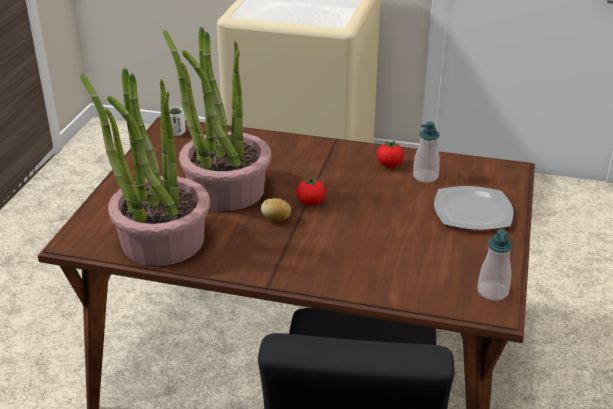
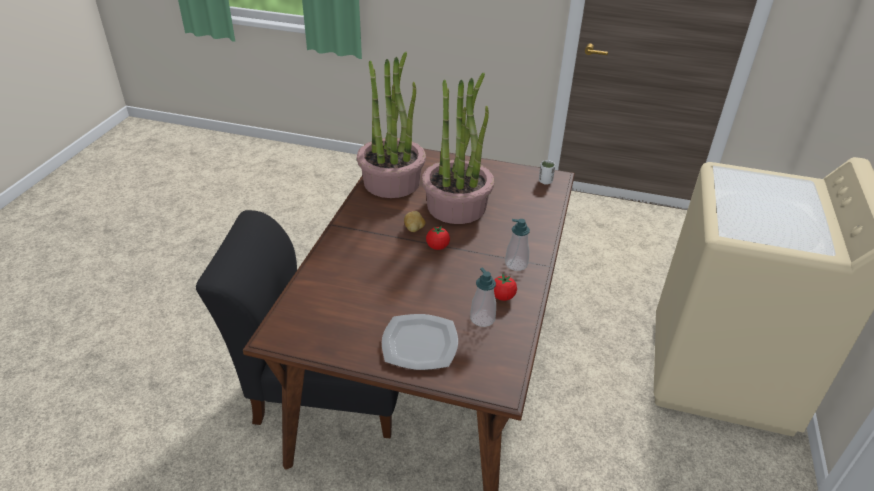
camera: 90 degrees right, 5 degrees up
soap dispenser [477,229,513,301] -> soap dispenser moved to [505,219,530,271]

